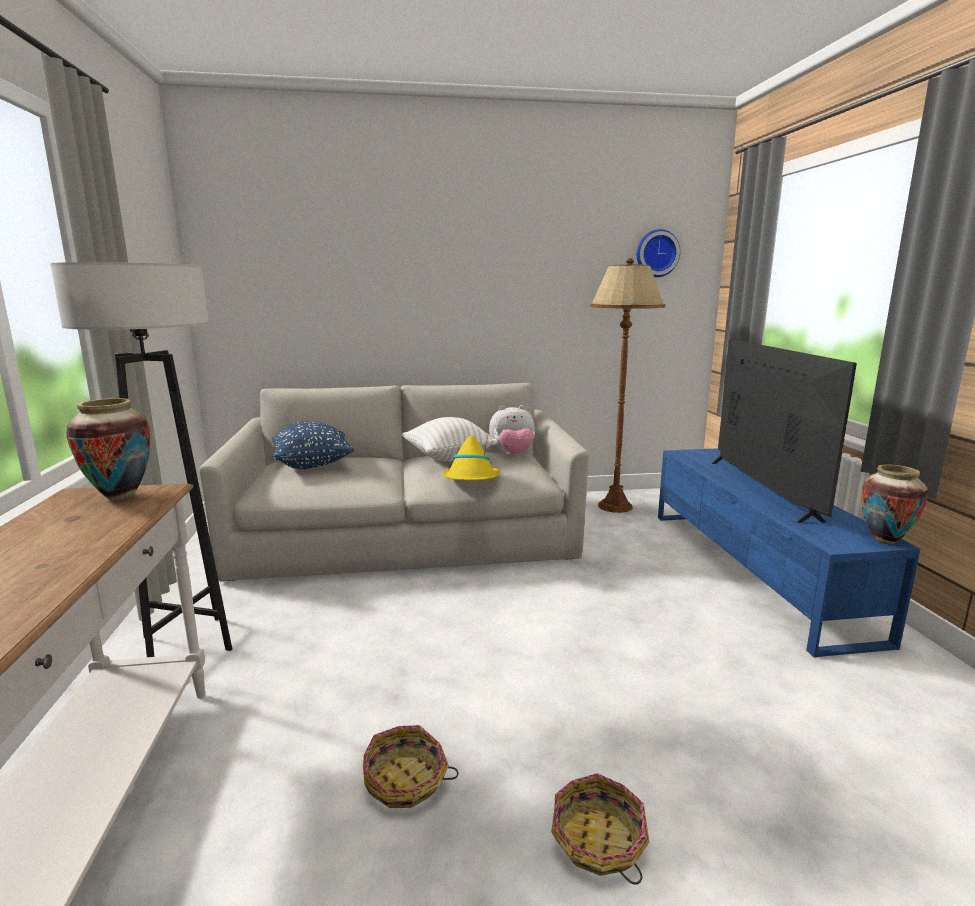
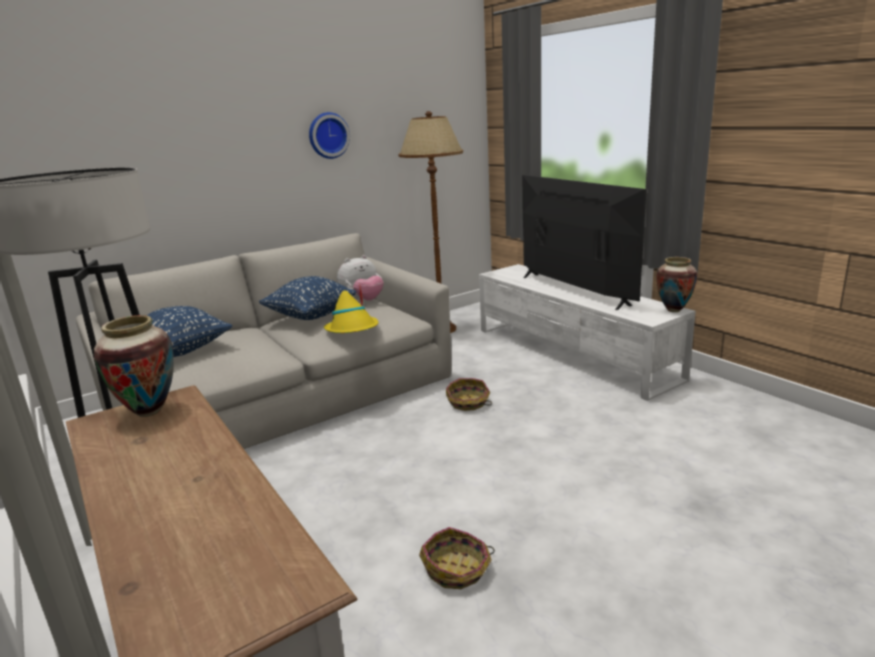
camera: 25 degrees left, 5 degrees up
white pillow [402,417,498,462] -> blue pillow [259,276,357,320]
basket [551,773,649,885] -> basket moved to [446,378,492,411]
wall clock [637,229,680,277] -> wall clock moved to [309,112,350,159]
blue tv stand [658,448,920,658] -> white tv stand [479,264,696,401]

